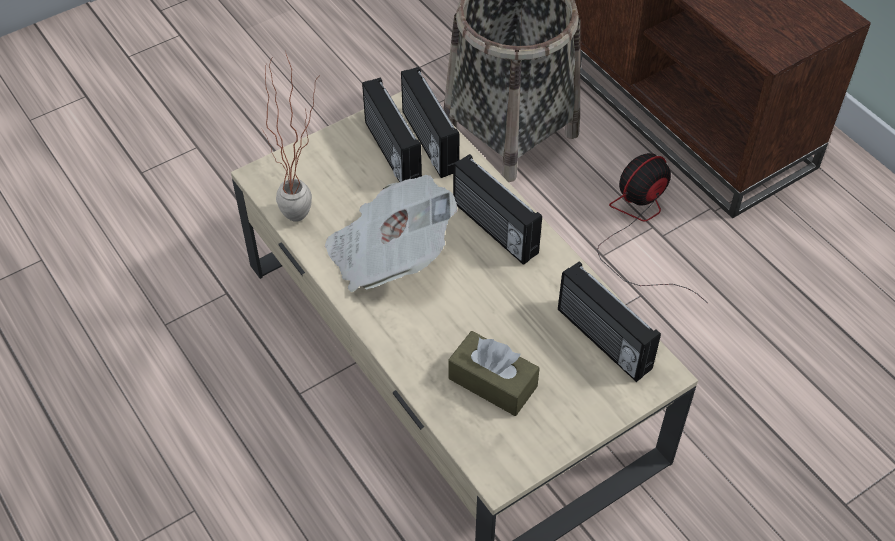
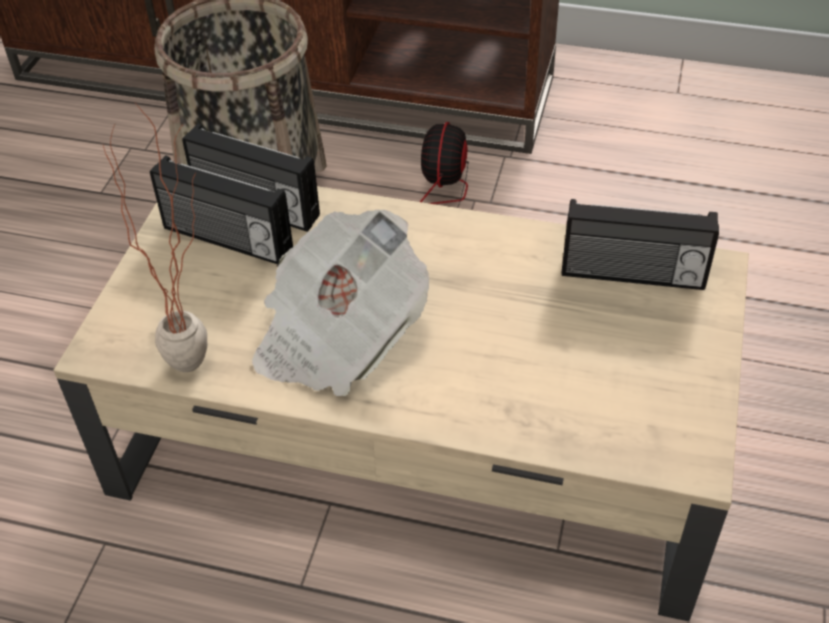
camera: 40 degrees left, 5 degrees down
brown tissue box [448,331,540,416] -> none
radio [453,154,542,265] -> none

